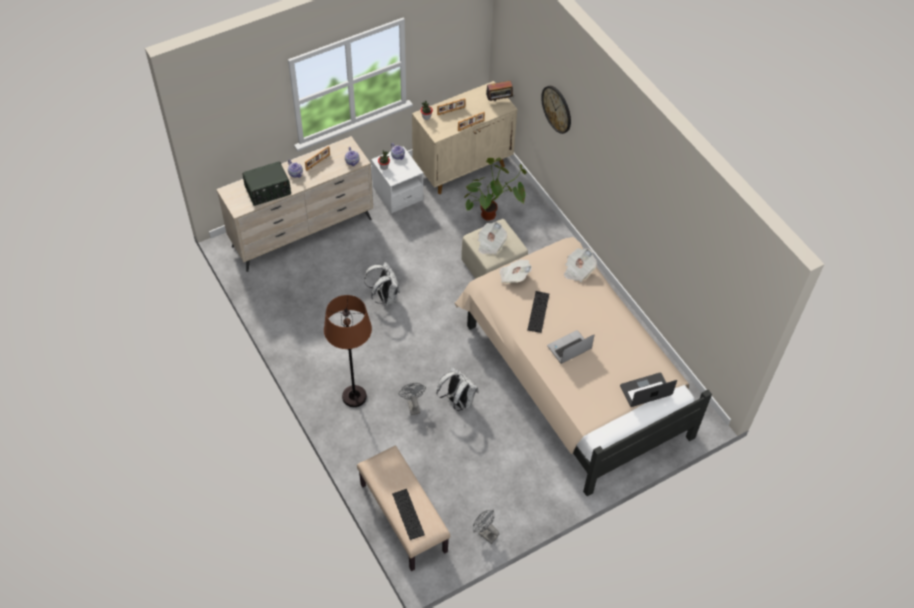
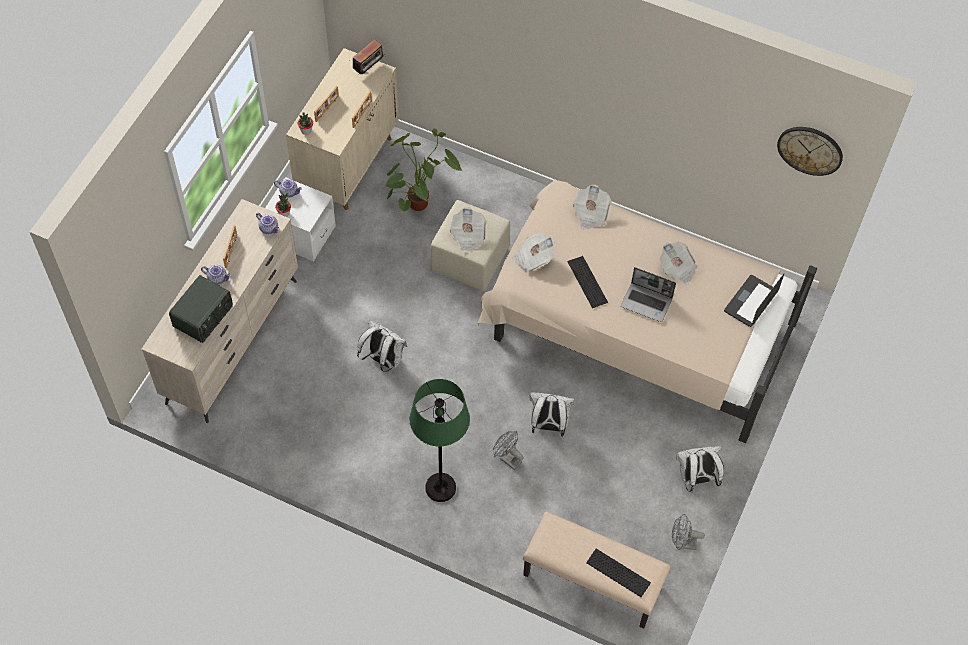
camera: 35 degrees left, 5 degrees up
brown floor lamp [324,295,372,407] -> green floor lamp [410,379,470,502]
wall clock [541,86,571,134] -> wall clock moved to [777,127,843,176]
laptop [547,330,594,364] -> laptop turned 90 degrees counterclockwise [621,267,676,322]
none -> newspaper [660,242,698,285]
none -> white backpack [676,446,724,492]

